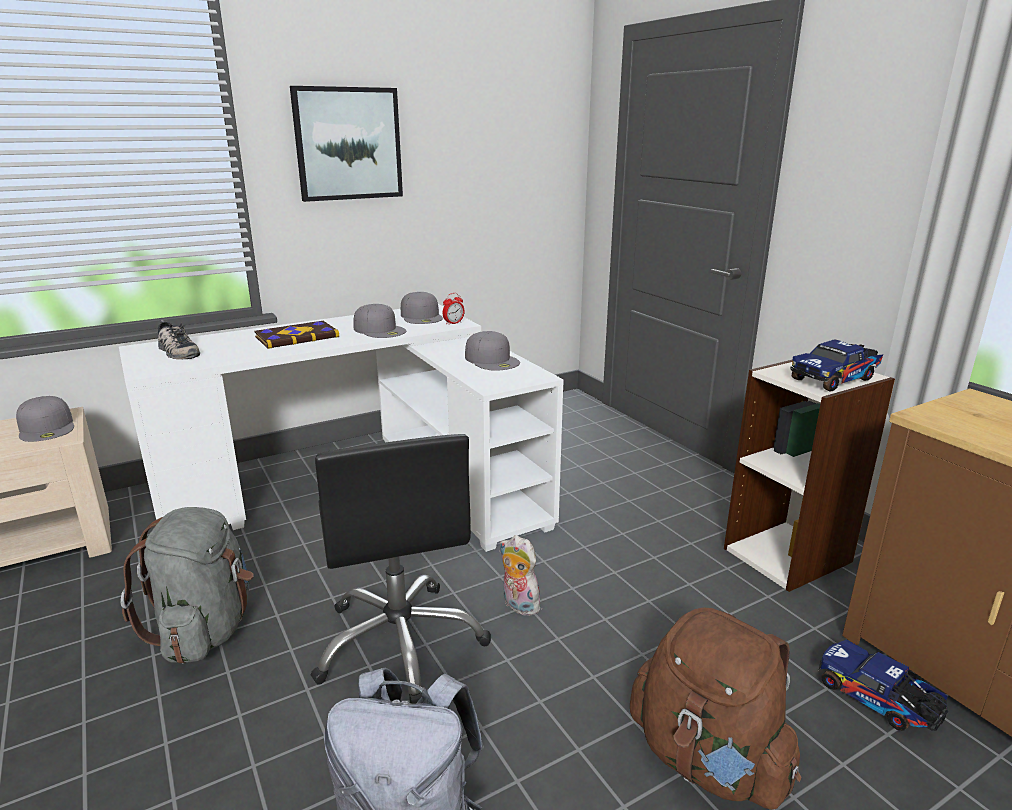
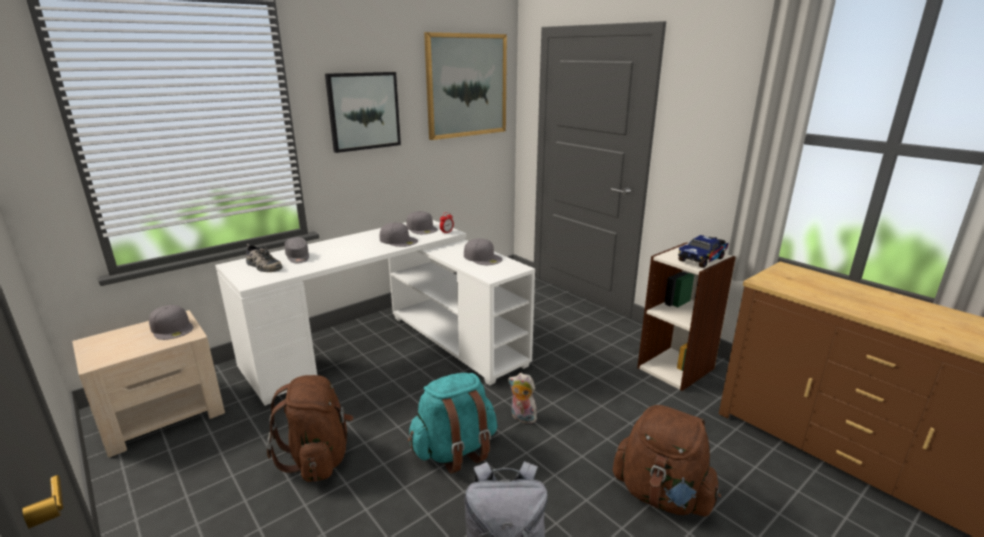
camera: 10 degrees left, 0 degrees up
grey backpack [120,507,254,664] -> brown backpack [267,375,353,482]
book [255,321,339,349] -> none
black office chair [311,434,491,704] -> turquoise backpack [408,373,497,474]
toy truck [819,639,949,731] -> none
none -> grey cap [285,237,309,263]
none -> picture [424,32,507,140]

